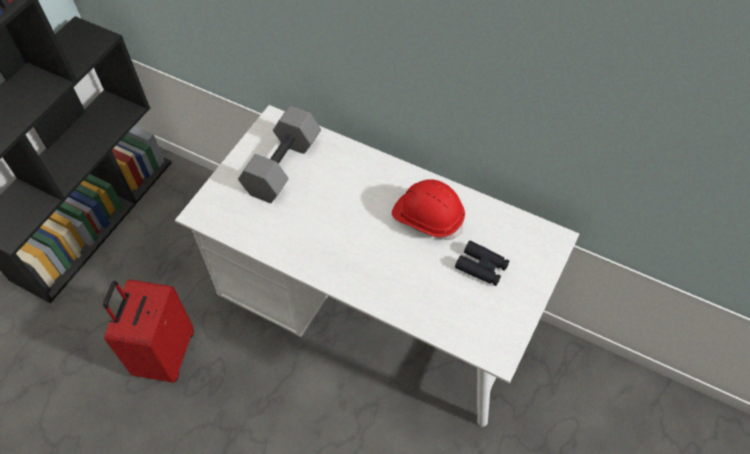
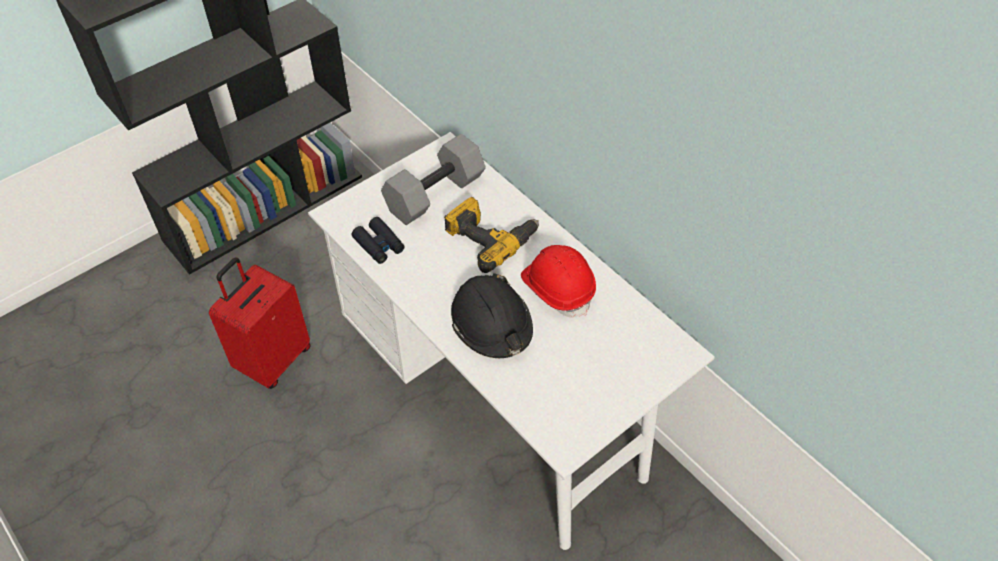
camera: 20 degrees right, 5 degrees down
black binoculars [455,241,509,286] -> black binoculars moved to [352,217,405,264]
none -> power drill [444,197,539,273]
none -> black hard hat [451,273,533,358]

